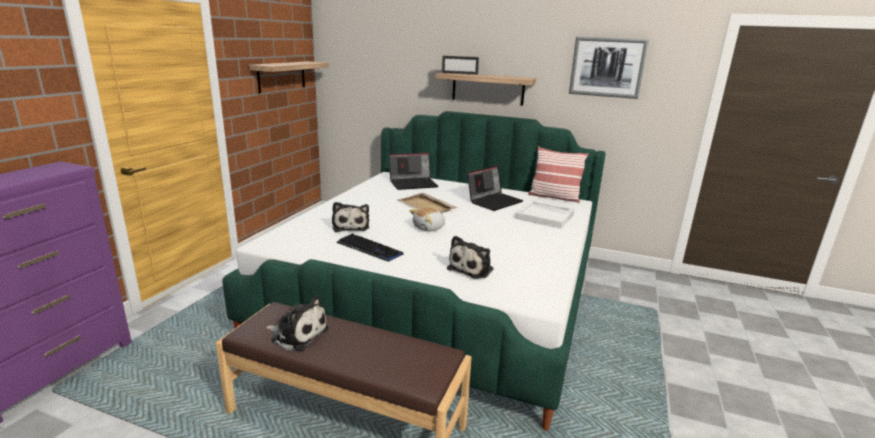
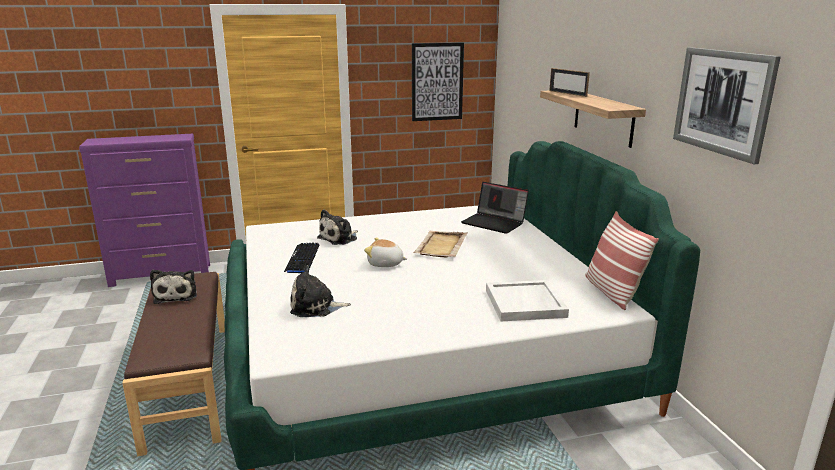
camera: 55 degrees right, 0 degrees up
shelf [249,61,329,93] -> picture [412,43,464,121]
laptop [467,166,524,211] -> none

